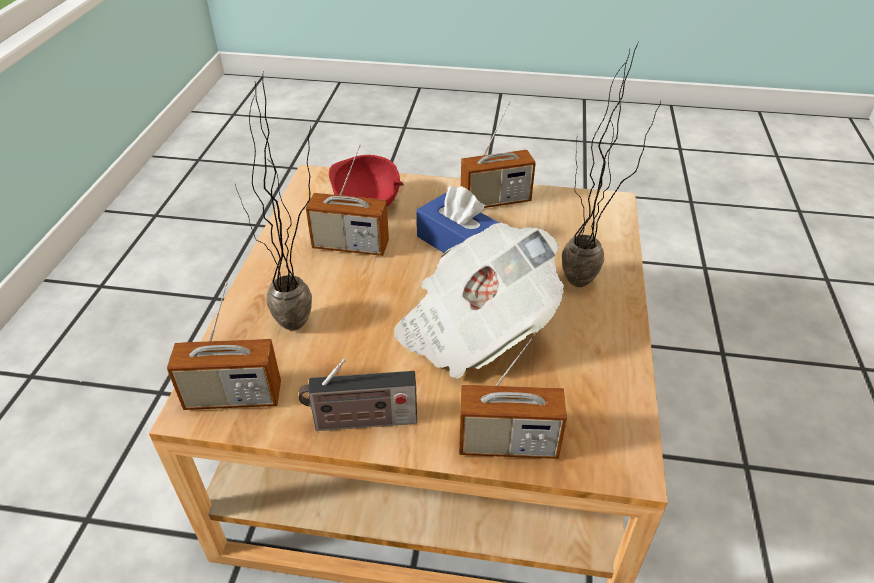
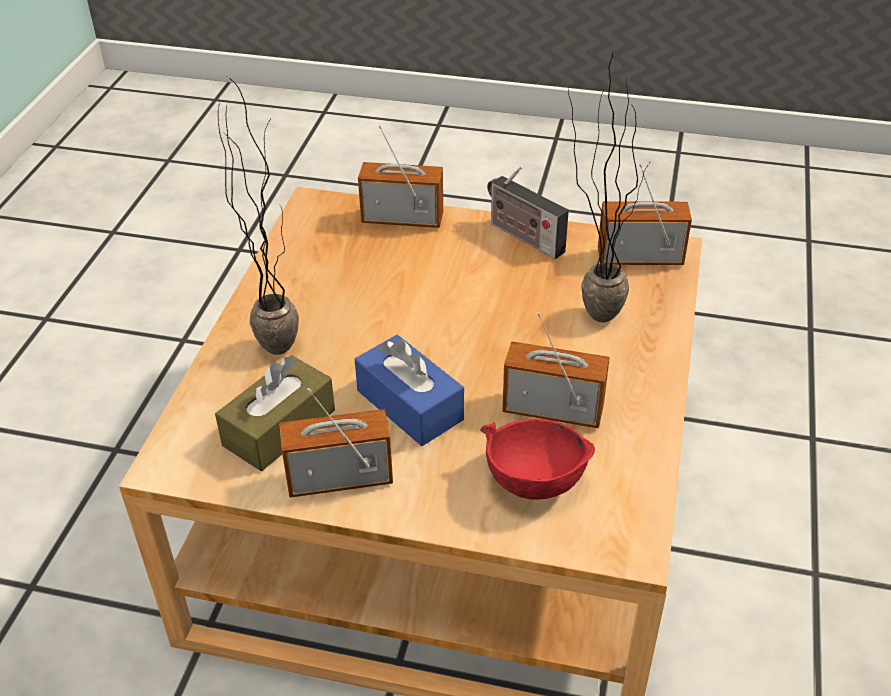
camera: 175 degrees left, 0 degrees up
radio [298,358,417,431] -> radio turned 135 degrees counterclockwise [487,166,569,259]
newspaper [394,222,564,379] -> none
none -> brown tissue box [215,355,335,471]

